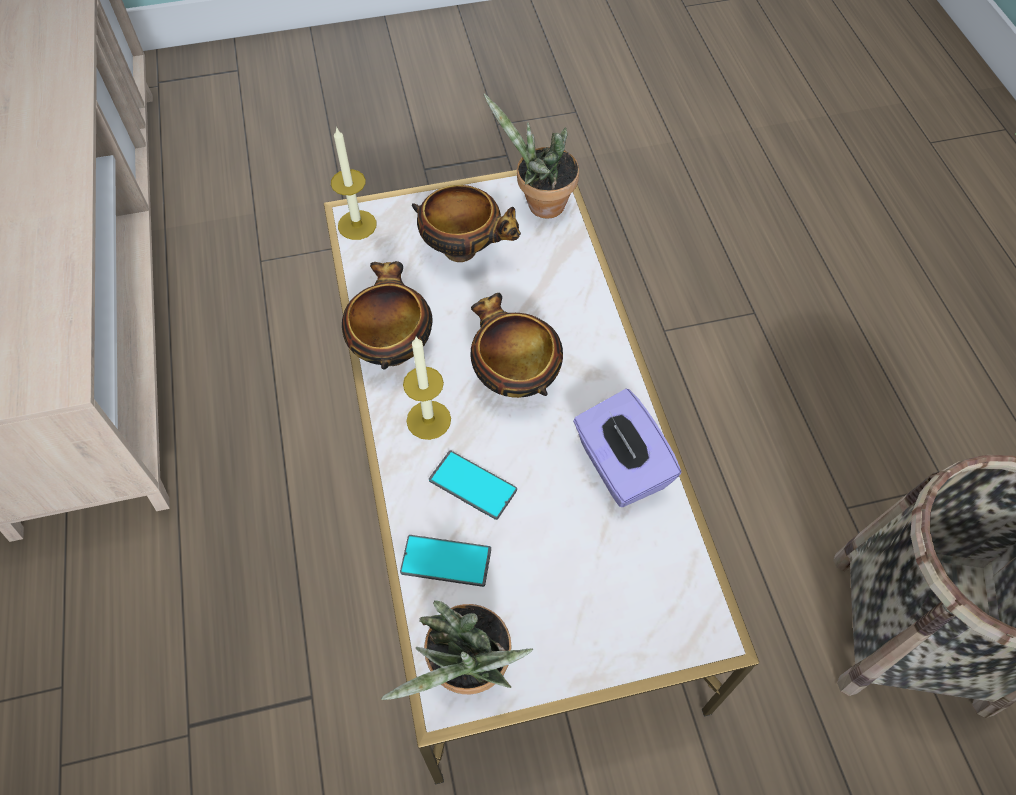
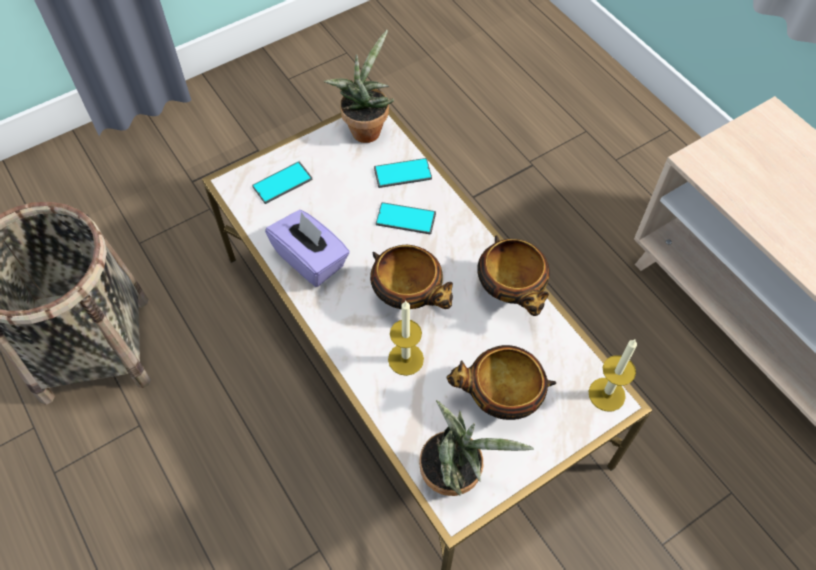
camera: 160 degrees right, 0 degrees up
candle [403,337,451,440] -> candle moved to [388,301,424,376]
none -> phone [252,161,312,204]

